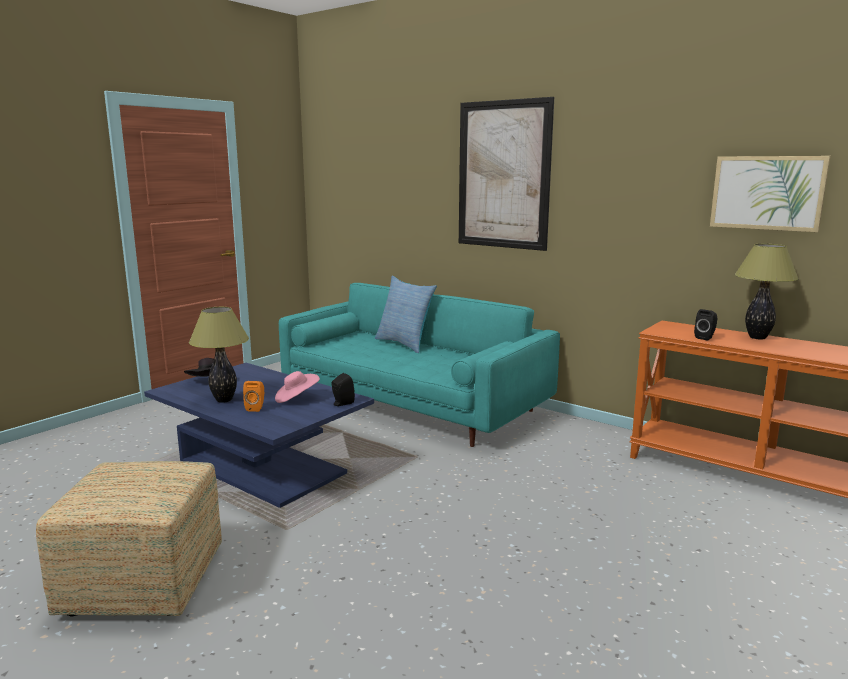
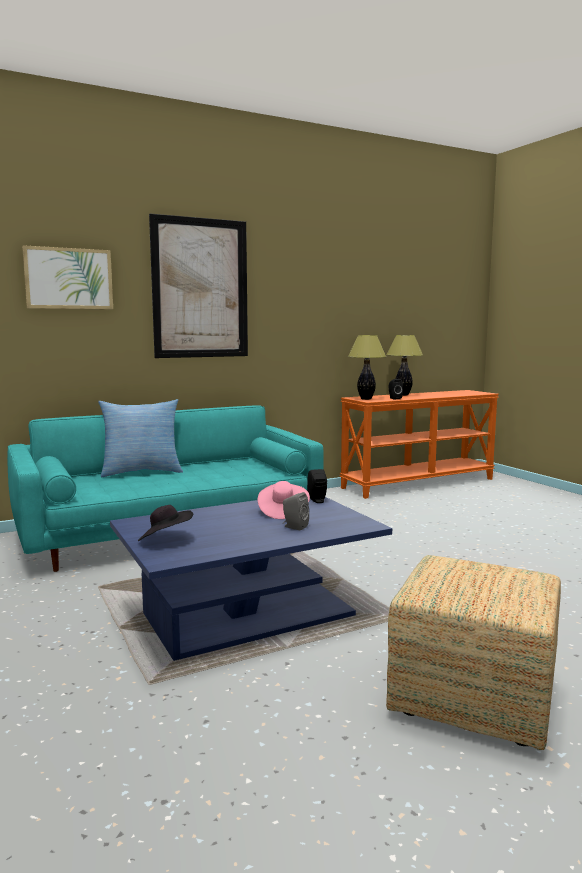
camera: 65 degrees left, 5 degrees down
table lamp [189,307,249,403] -> table lamp moved to [348,335,386,400]
orange speaker [243,381,264,412] -> grey speaker [283,492,309,530]
picture [710,156,831,232] -> picture moved to [22,245,113,309]

